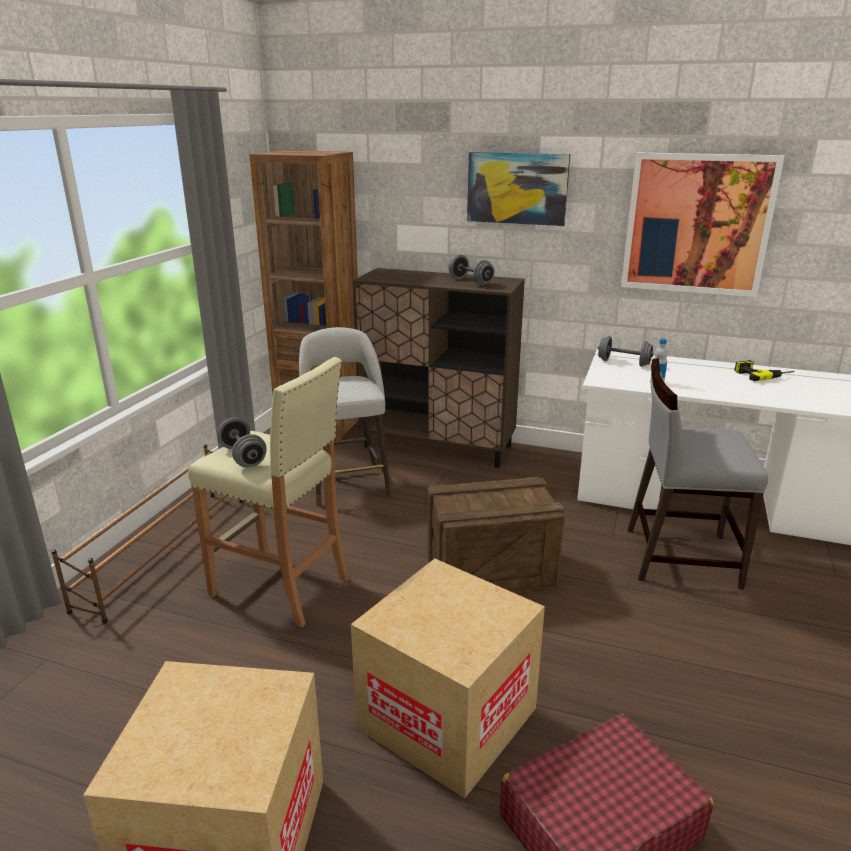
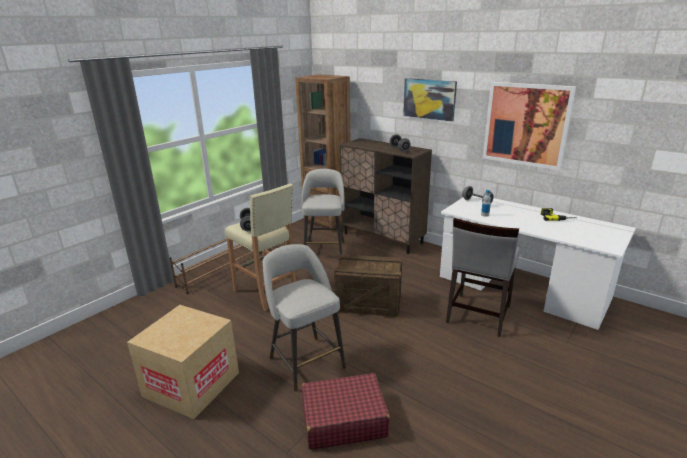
camera: 20 degrees right, 0 degrees up
cardboard box [351,558,545,798] -> grey stool [263,244,346,392]
grey chair [628,358,768,590] -> grey chair turned 90 degrees counterclockwise [446,218,520,337]

